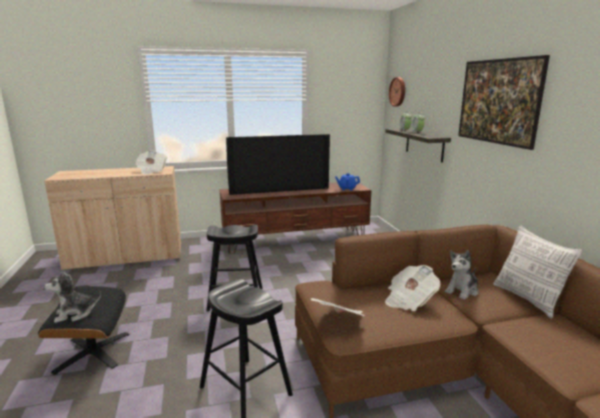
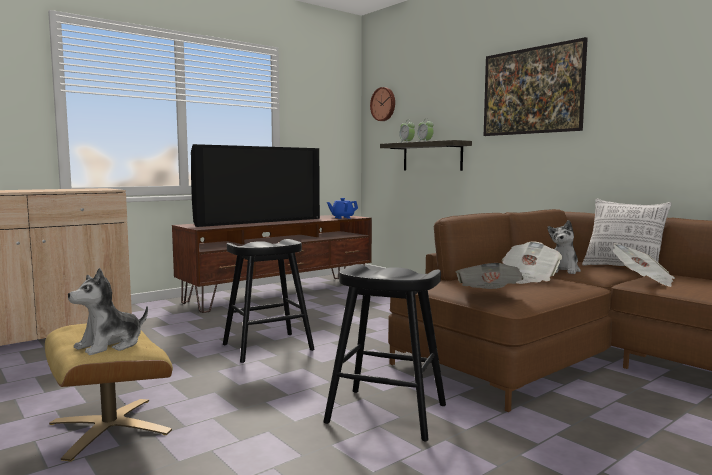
camera: 25 degrees left, 10 degrees down
black ottoman [38,286,129,375] -> beige ottoman [45,324,173,461]
newspaper [135,151,167,175] -> newspaper moved to [613,243,675,287]

